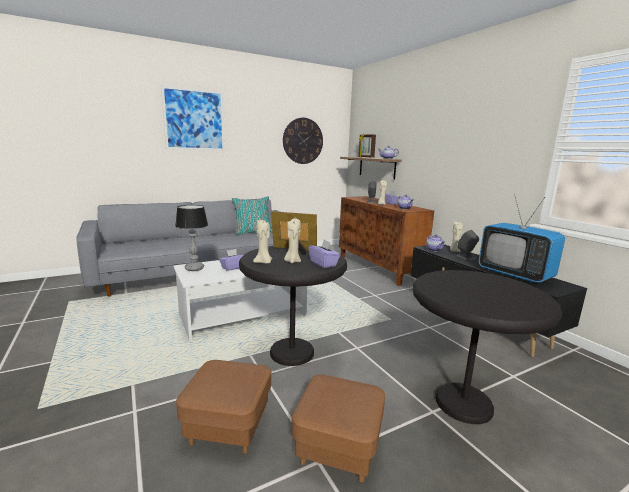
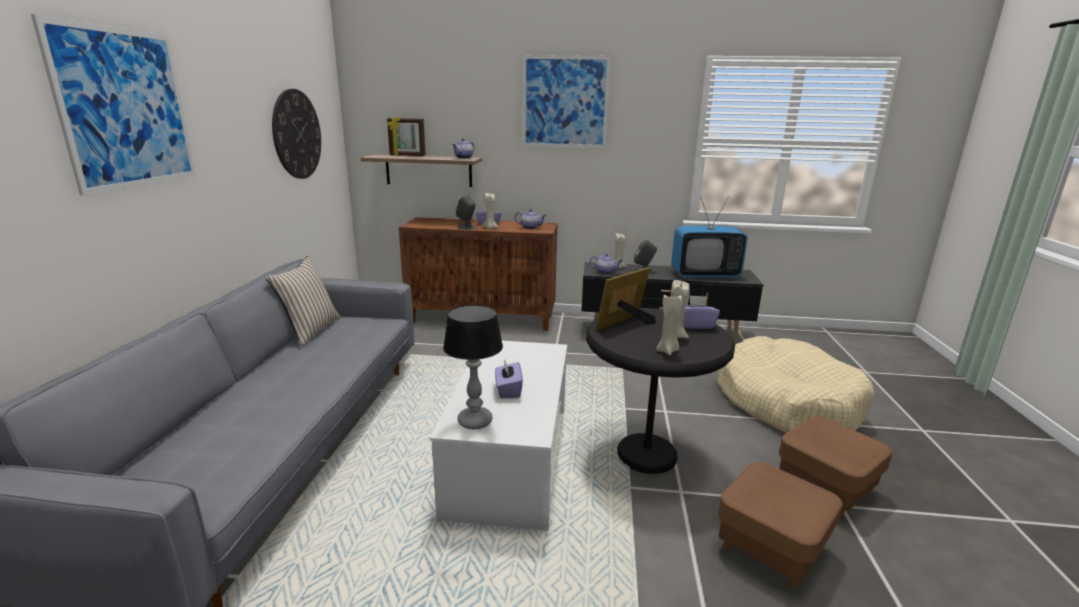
camera: 55 degrees left, 5 degrees up
turquoise pillow [232,197,272,235] -> beige pillow [266,255,340,347]
black side table [413,270,562,424] -> beige dog bed [717,336,875,433]
none -> picture [522,55,611,148]

